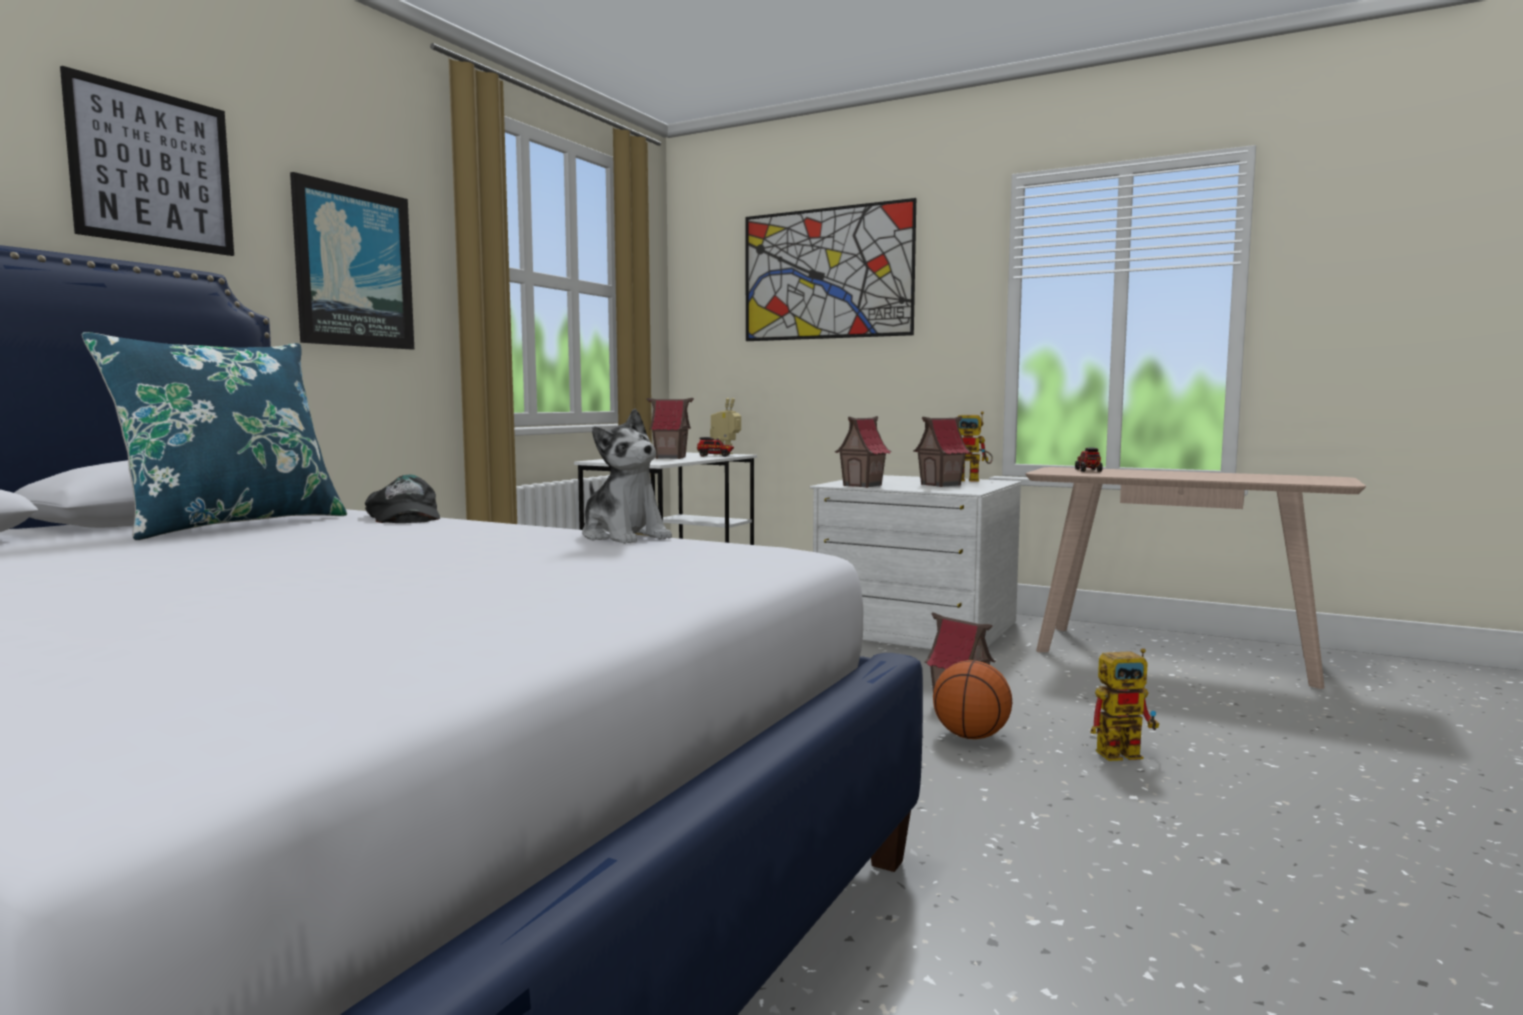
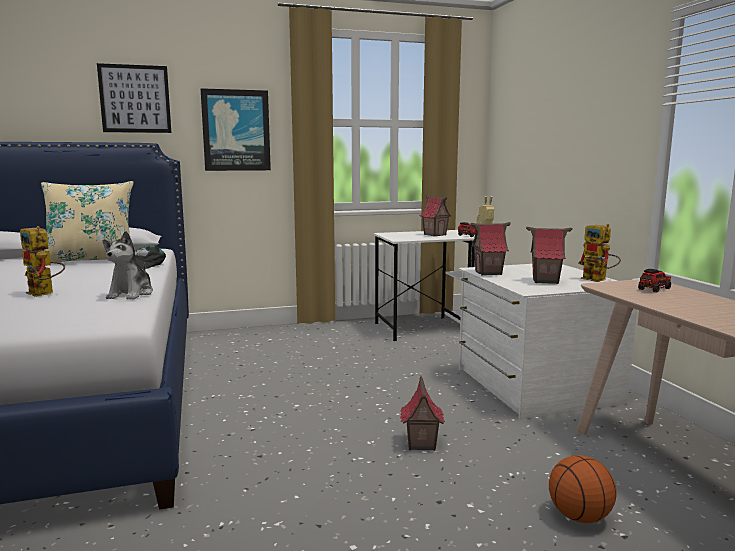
camera: 45 degrees right, 5 degrees up
blue pillow [82,332,347,540] -> beige pillow [41,181,134,262]
picture [745,198,916,341] -> none
basketball [933,660,1012,739] -> basketball moved to [549,455,616,523]
toy robot [1091,648,1159,761] -> toy robot moved to [20,226,65,297]

